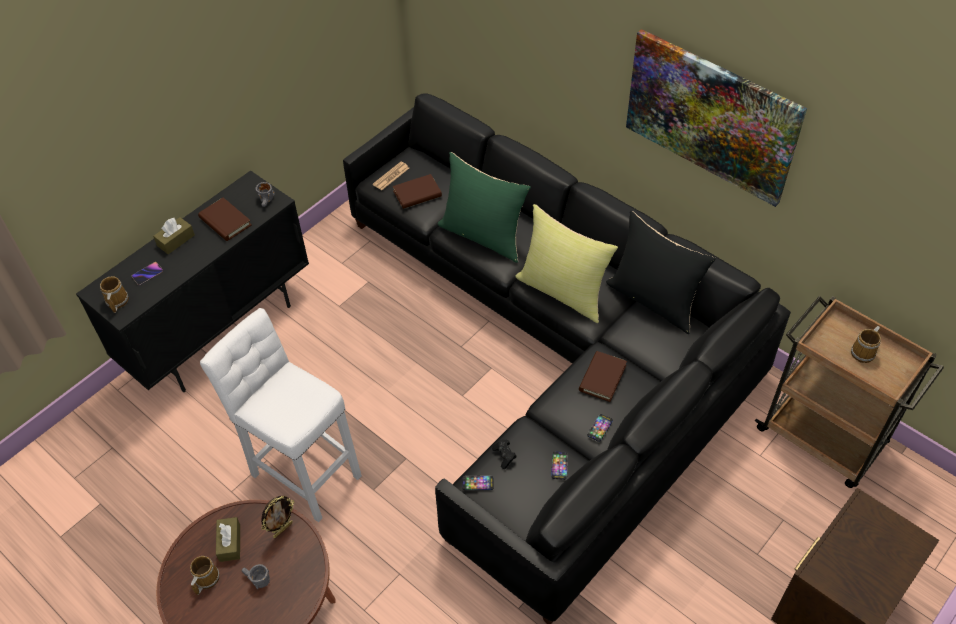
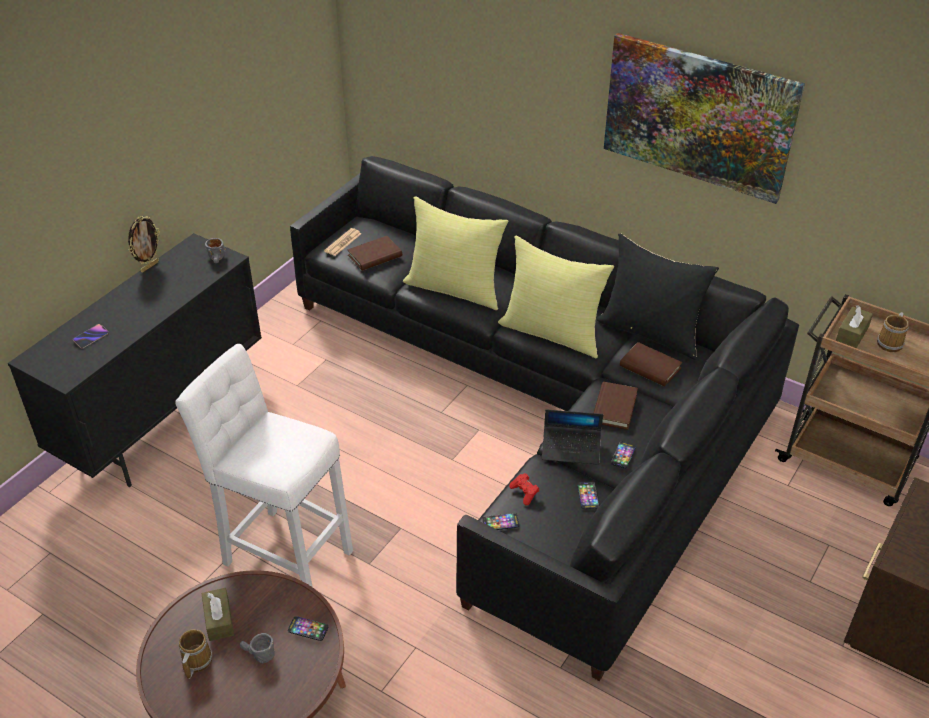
camera: 10 degrees left, 10 degrees down
mug [100,276,129,313] -> none
brown tissue box [153,217,195,254] -> brown tissue box moved to [836,305,873,348]
brown book [198,198,252,241] -> brown book moved to [620,342,682,387]
picture frame [261,496,295,538] -> picture frame moved to [128,216,160,273]
green pillow [437,152,531,263] -> yellow pillow [403,196,508,310]
black game controller [492,439,517,469] -> red game controller [509,473,540,505]
none -> phone [288,616,328,641]
none -> laptop [542,409,603,465]

